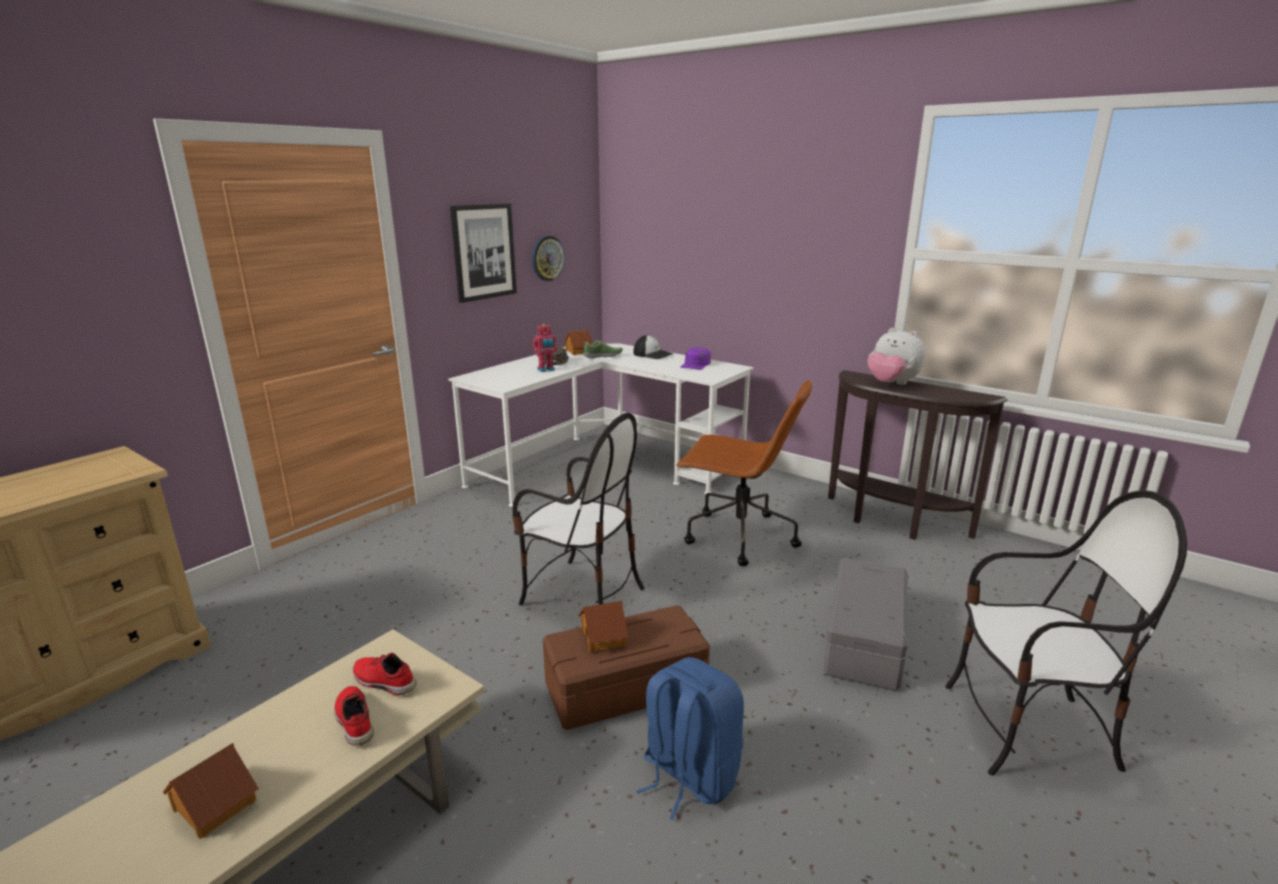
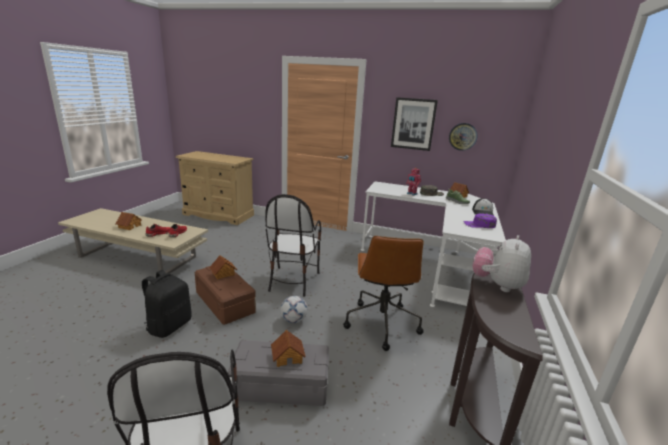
camera: 70 degrees right, 0 degrees up
blue backpack [636,657,744,820] -> black backpack [142,270,192,338]
none -> toy house [271,330,306,367]
none -> football [281,296,307,323]

